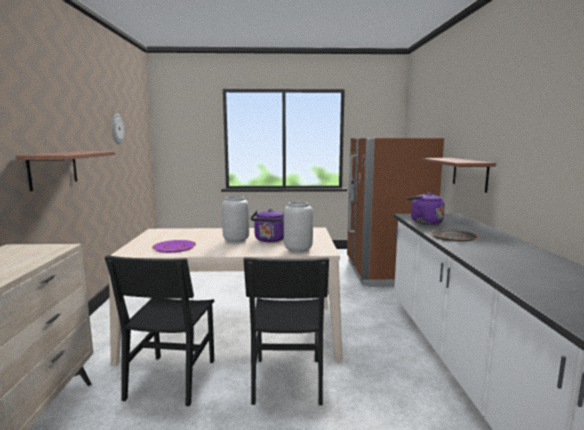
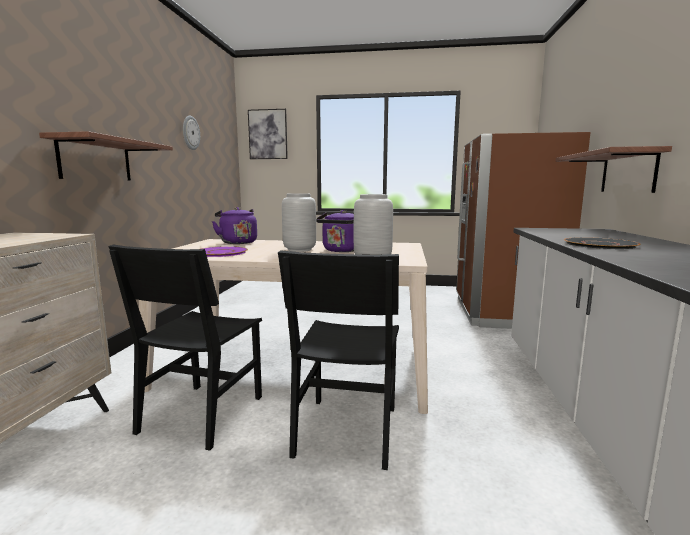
camera: 10 degrees right, 0 degrees up
purple kettle [406,193,445,225] -> purple kettle moved to [212,207,257,244]
none -> picture [248,109,288,159]

